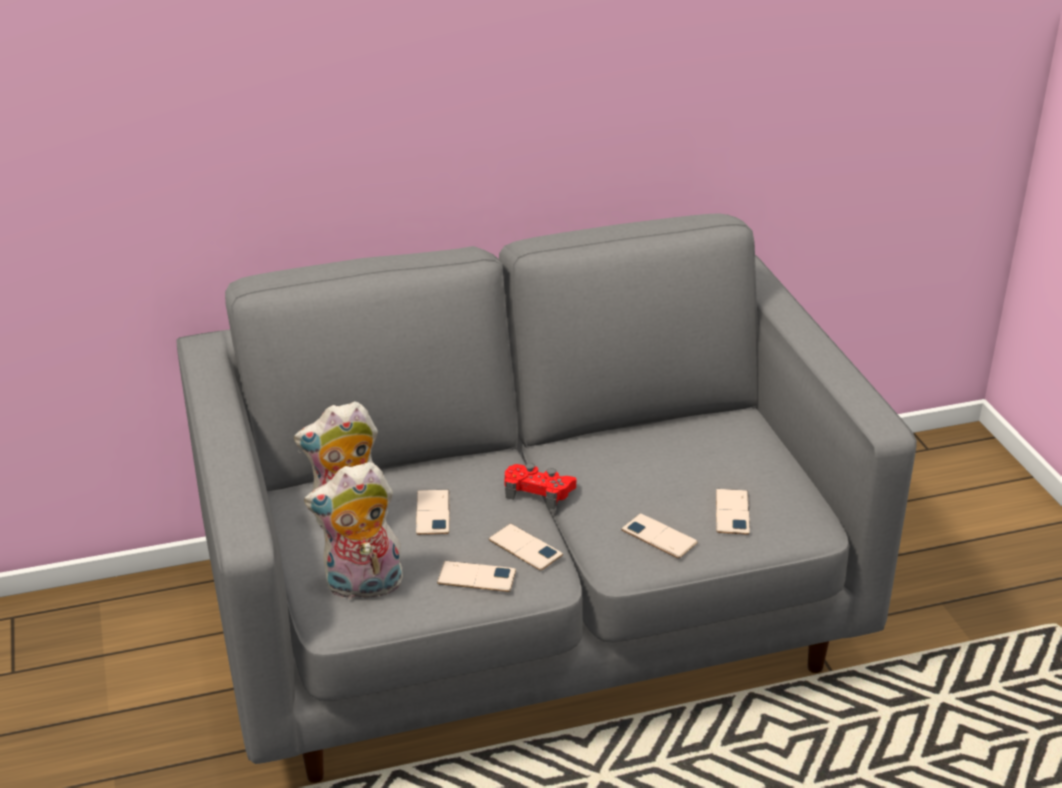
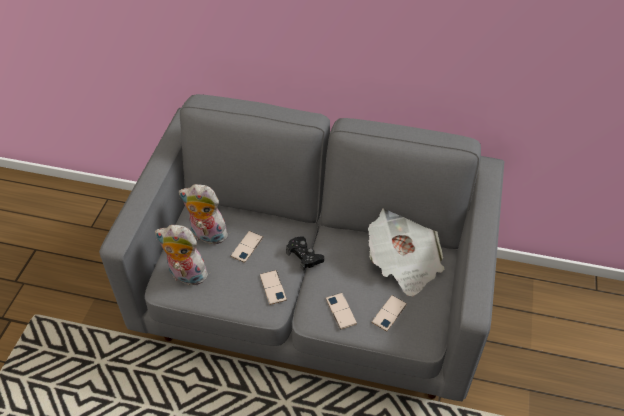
camera: 30 degrees right, 15 degrees up
phone [437,561,516,592] -> none
red game controller [504,463,576,510] -> black game controller [286,236,324,271]
none -> newspaper [368,209,444,296]

